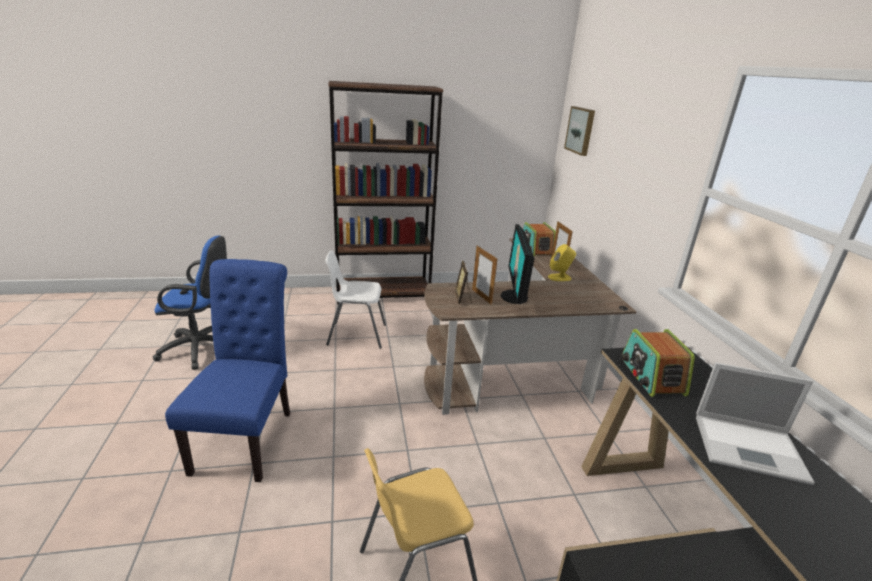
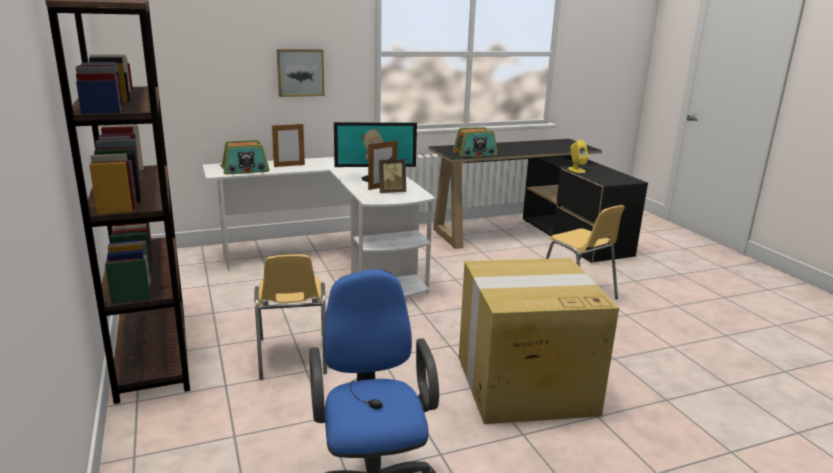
camera: 100 degrees left, 5 degrees down
blue chair [165,259,290,482] -> cardboard box [459,258,619,424]
white chair [325,250,386,349] -> yellow chair [255,254,327,380]
brown desk [424,238,636,415] -> white desk [203,157,436,297]
yellow speaker [548,244,576,281] -> yellow speaker moved to [568,140,588,173]
picture [564,106,595,156] -> picture moved to [277,49,324,97]
laptop [696,362,815,485] -> none

